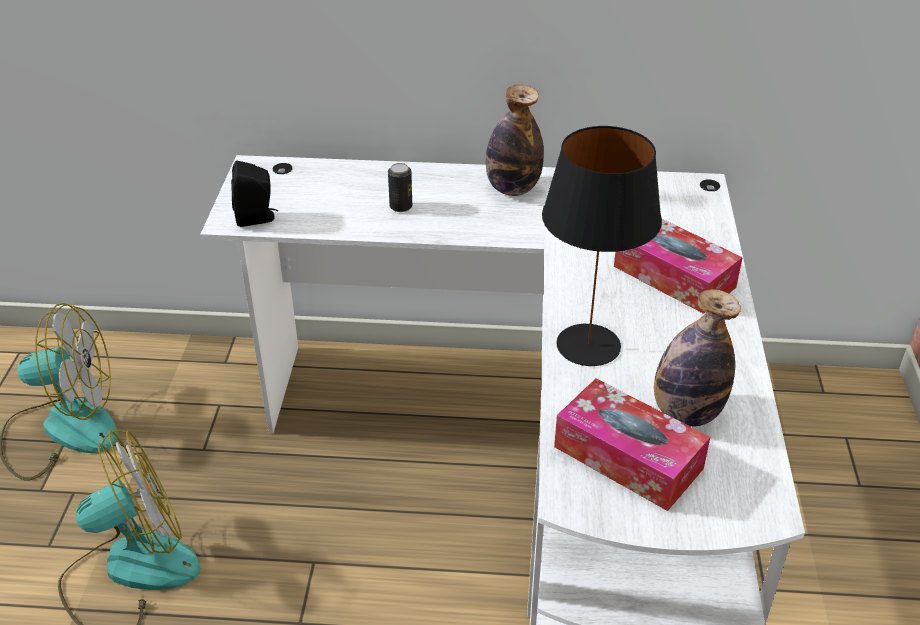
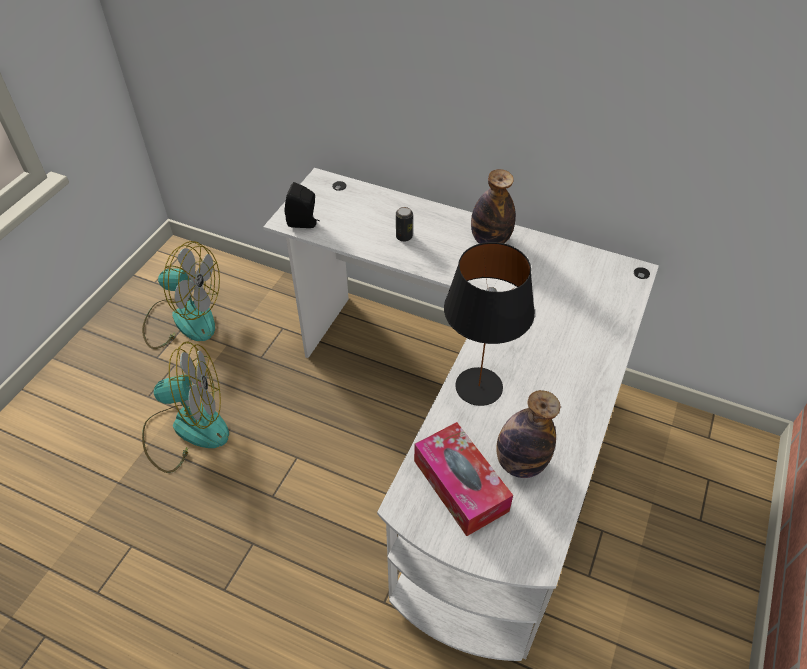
camera: 20 degrees right, 10 degrees up
tissue box [614,219,743,314] -> none

